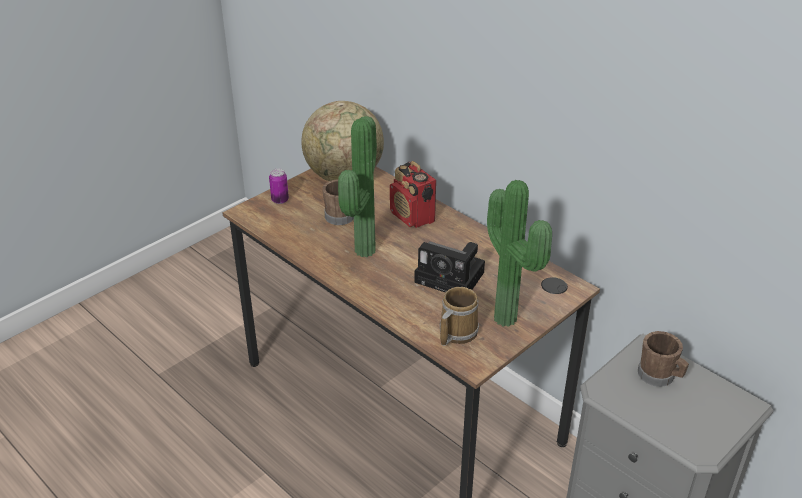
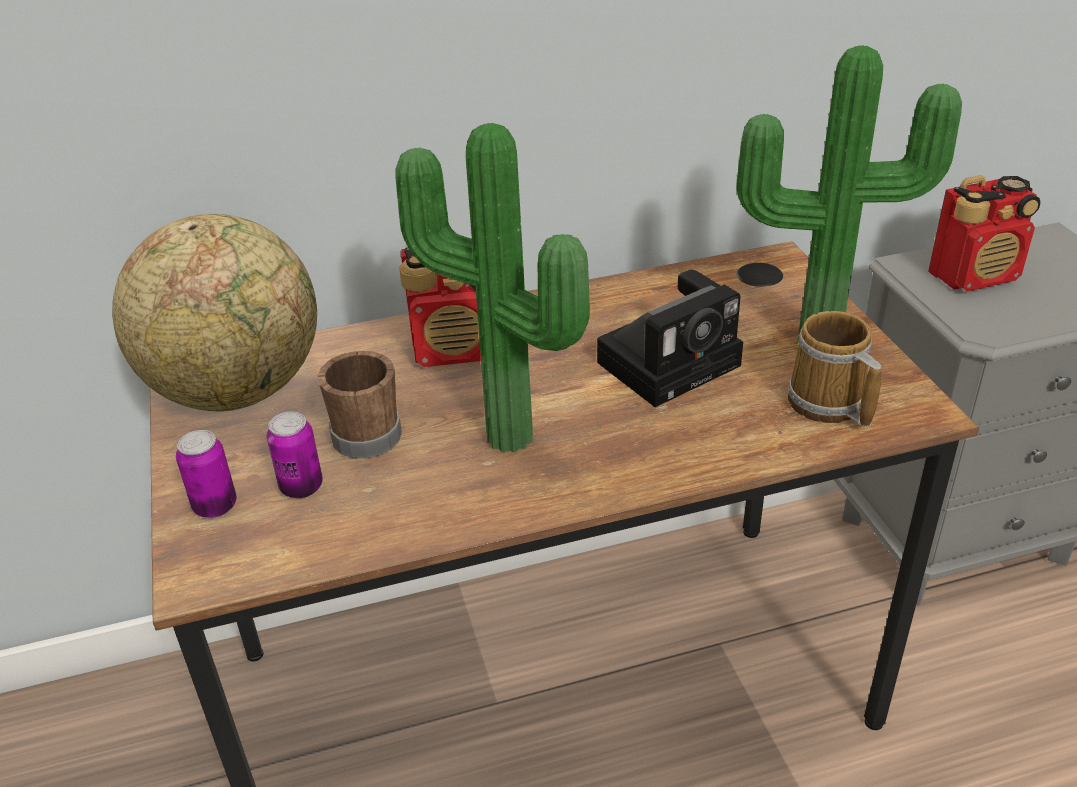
camera: 60 degrees left, 0 degrees up
brown mug [638,331,689,387] -> radio [928,175,1040,292]
none -> can [267,411,323,498]

